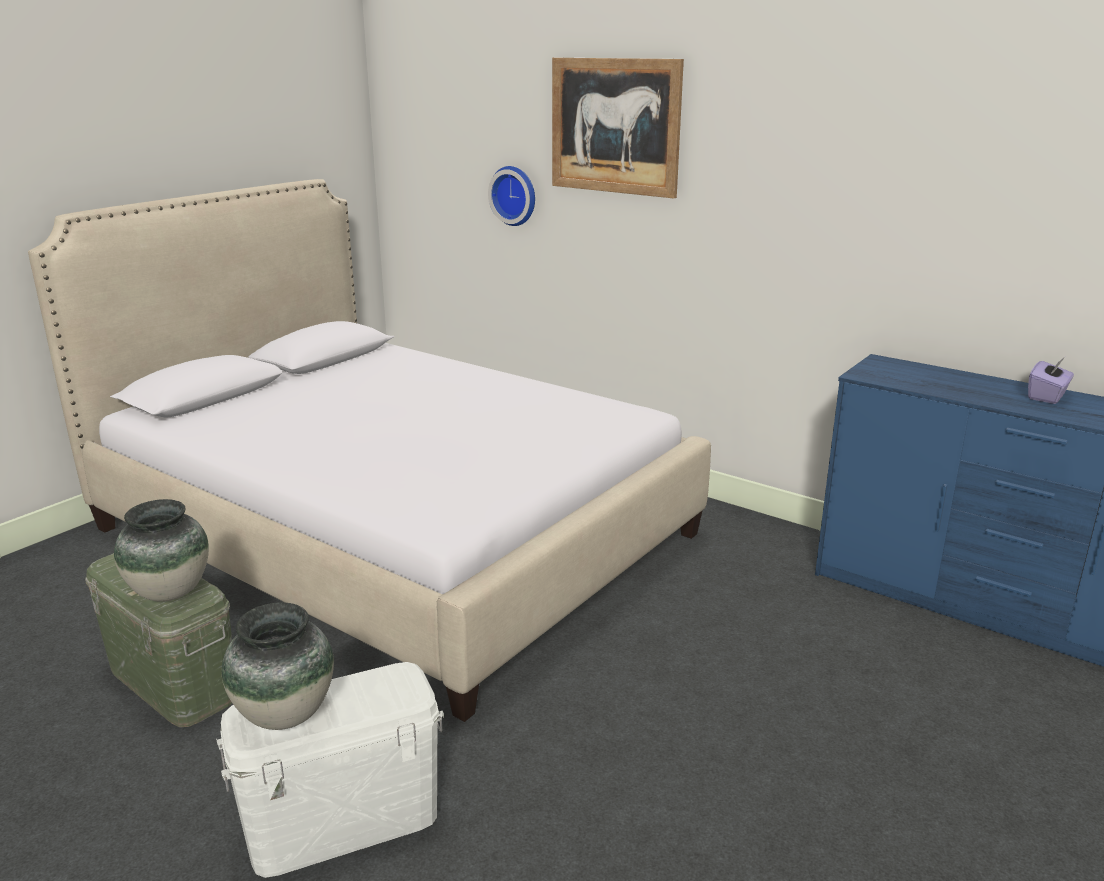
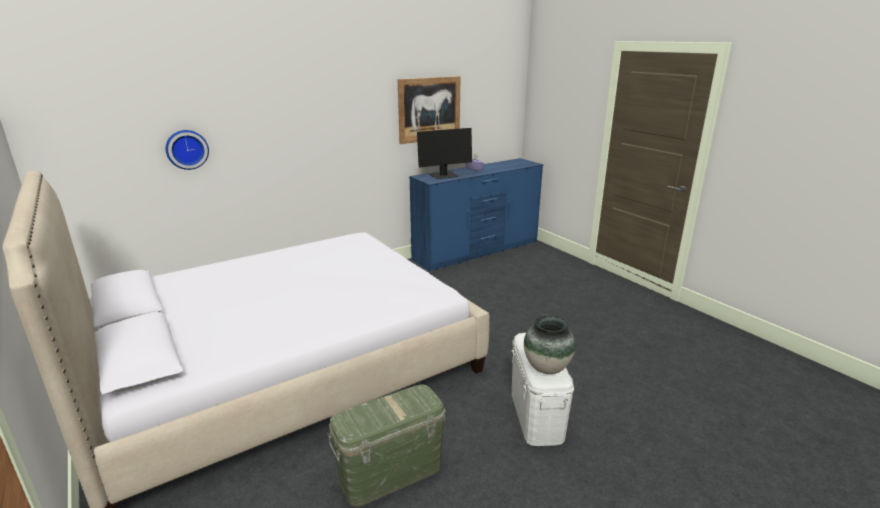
camera: 70 degrees left, 0 degrees up
vase [114,499,209,602] -> none
picture [552,58,684,198] -> picture moved to [398,76,461,144]
none -> monitor [417,128,472,179]

